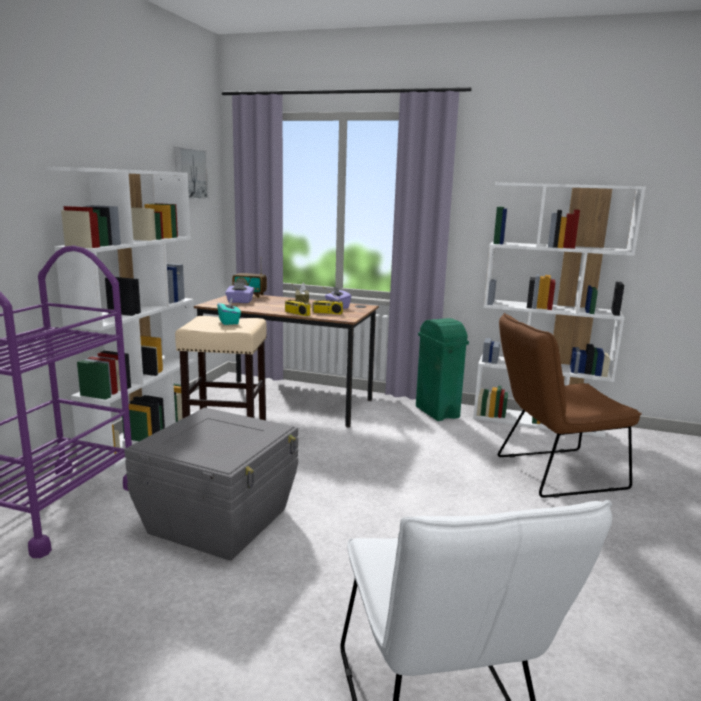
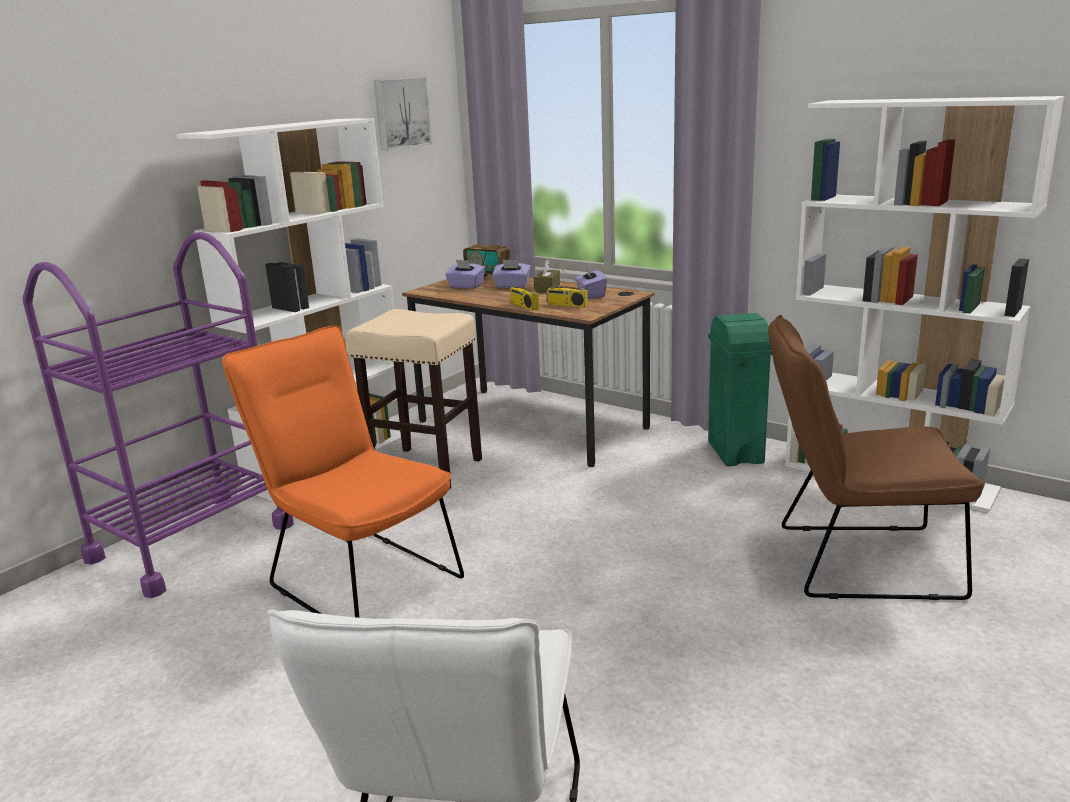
camera: 20 degrees right, 5 degrees up
grey storage box [124,407,298,561] -> orange chair [222,325,464,618]
turquoise tissue box [217,298,241,325] -> none
none -> purple tissue box [492,259,531,288]

